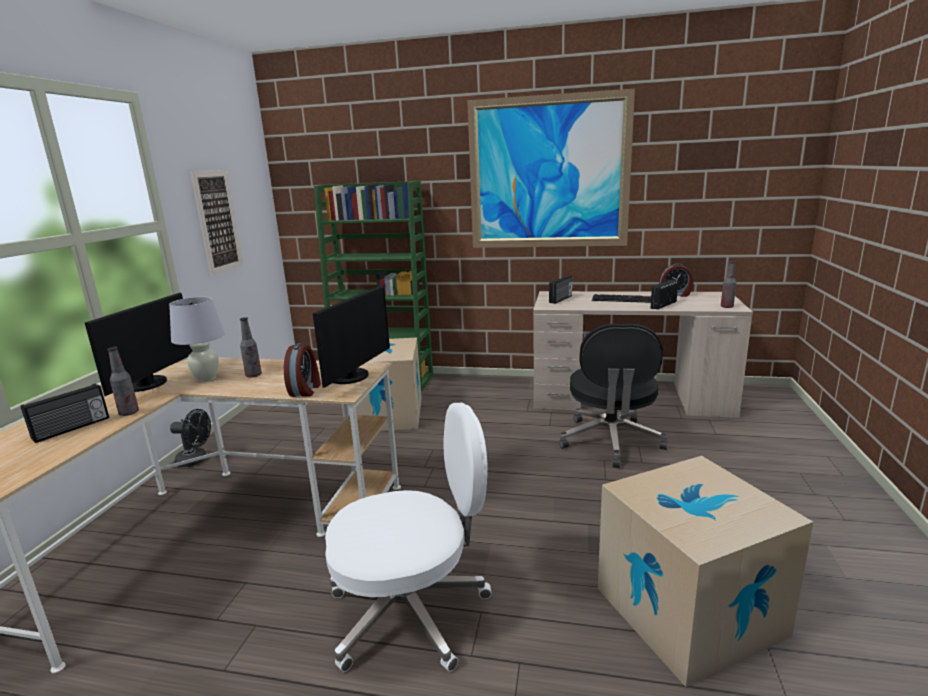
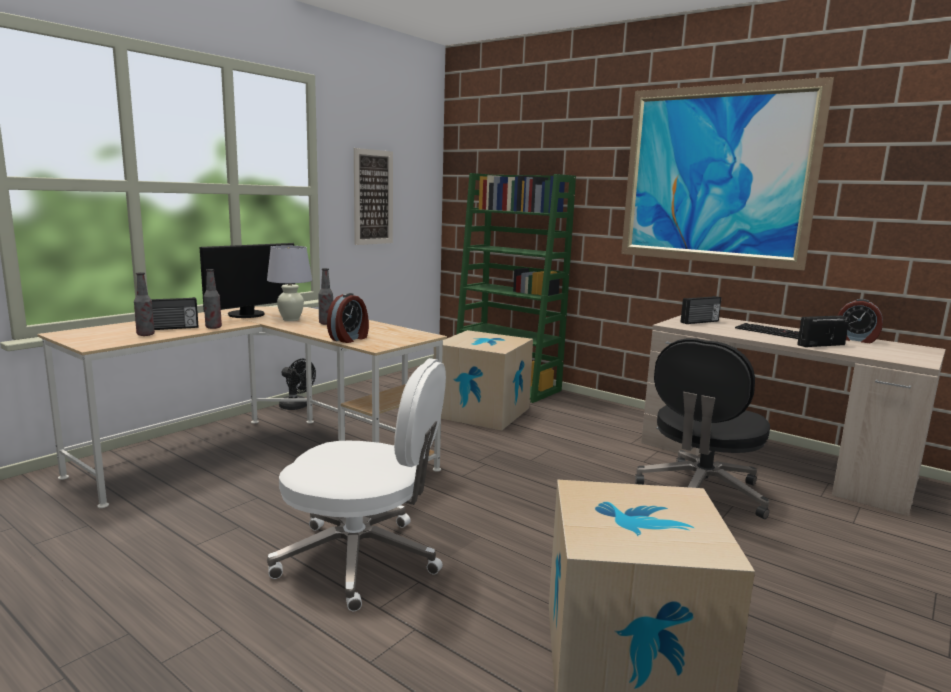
camera: 25 degrees right, 5 degrees down
monitor [313,285,390,388] -> none
bottle [721,261,736,308] -> bottle moved to [134,272,155,336]

